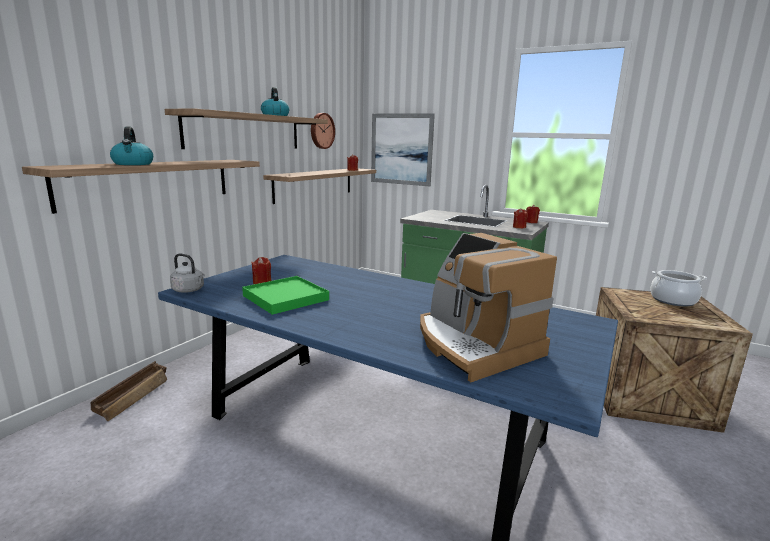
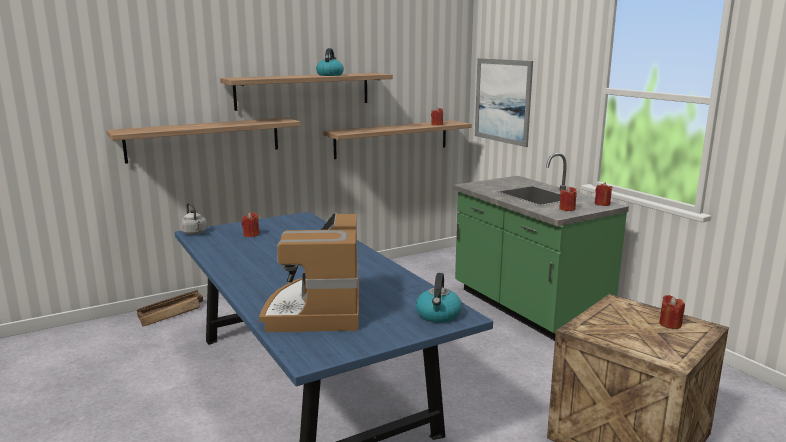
camera: 30 degrees right, 0 degrees up
kettle [110,126,153,165] -> kettle moved to [416,273,462,323]
green tray [242,276,329,315] -> none
wall clock [311,113,335,149] -> none
cooking pot [650,270,707,307] -> red candle [659,295,685,329]

